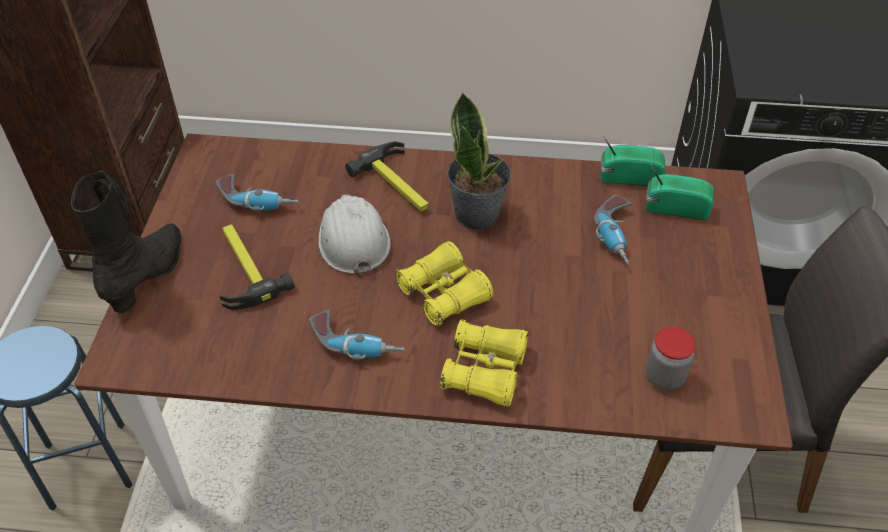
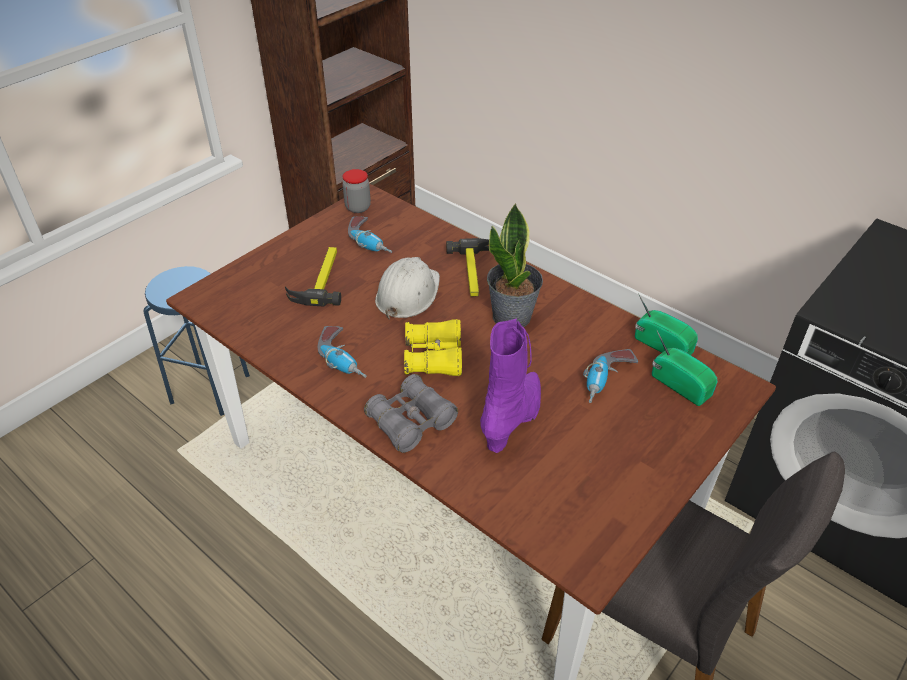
camera: 35 degrees right, 5 degrees down
black boot [71,170,181,314] -> none
yellow binoculars [440,319,528,407] -> grey binoculars [364,374,458,453]
jar [646,327,696,391] -> jar moved to [342,169,371,213]
none -> purple boot [480,319,541,453]

